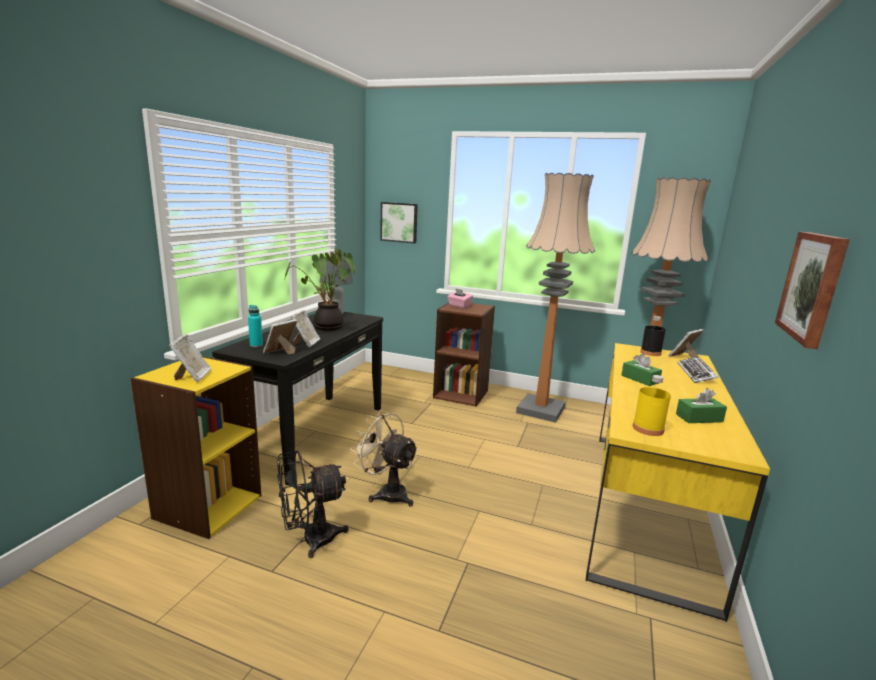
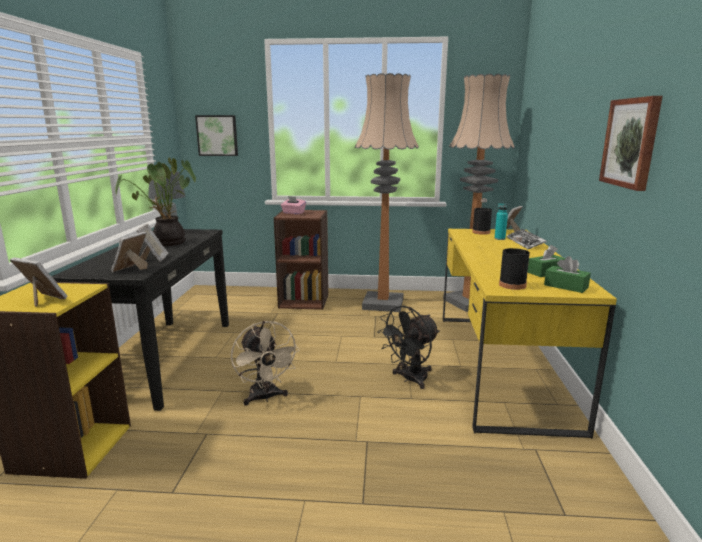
camera: 15 degrees left, 0 degrees up
picture frame [169,334,212,382] -> picture frame turned 45 degrees counterclockwise [9,257,67,307]
turquoise bottle [248,305,263,347] -> turquoise bottle moved to [495,203,508,240]
black fan [277,450,349,558] -> black fan moved to [377,306,439,389]
beige fan [350,410,419,507] -> beige fan turned 135 degrees counterclockwise [231,321,299,406]
green tissue box [621,353,662,386] -> green tissue box moved to [544,256,591,293]
yellow bottle [633,375,671,436] -> black bottle [499,236,530,290]

